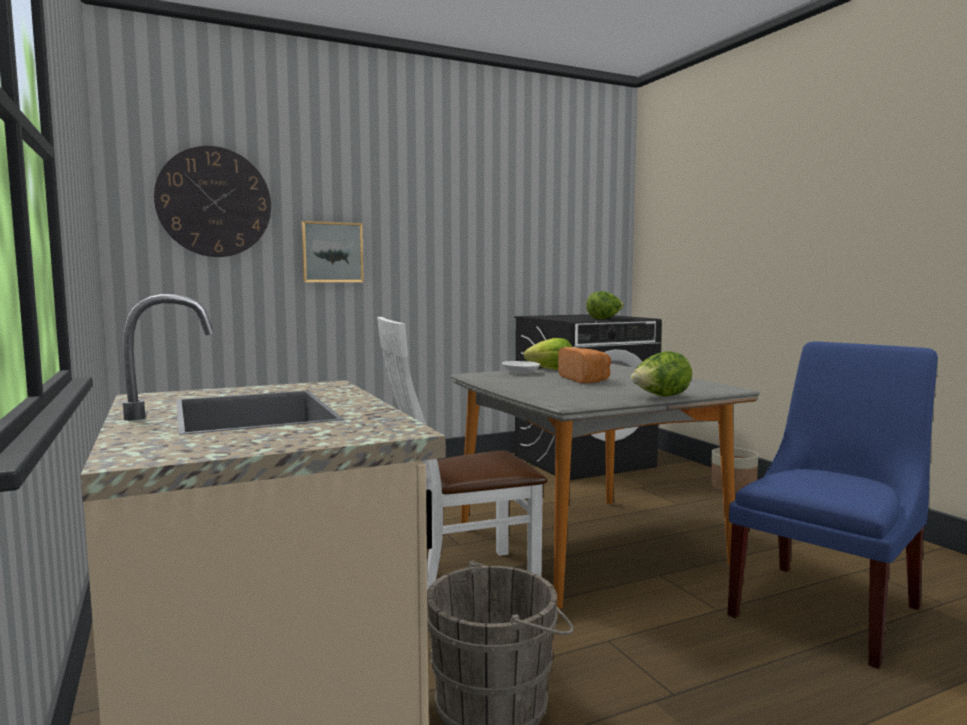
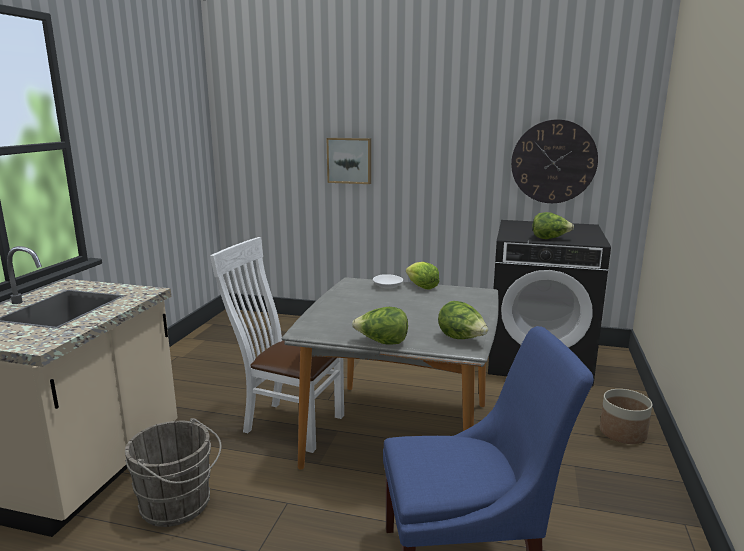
camera: 40 degrees right, 10 degrees up
wall clock [154,146,271,257] -> wall clock moved to [511,119,598,203]
bread [558,347,611,384] -> none
none -> lettuce [438,301,488,339]

